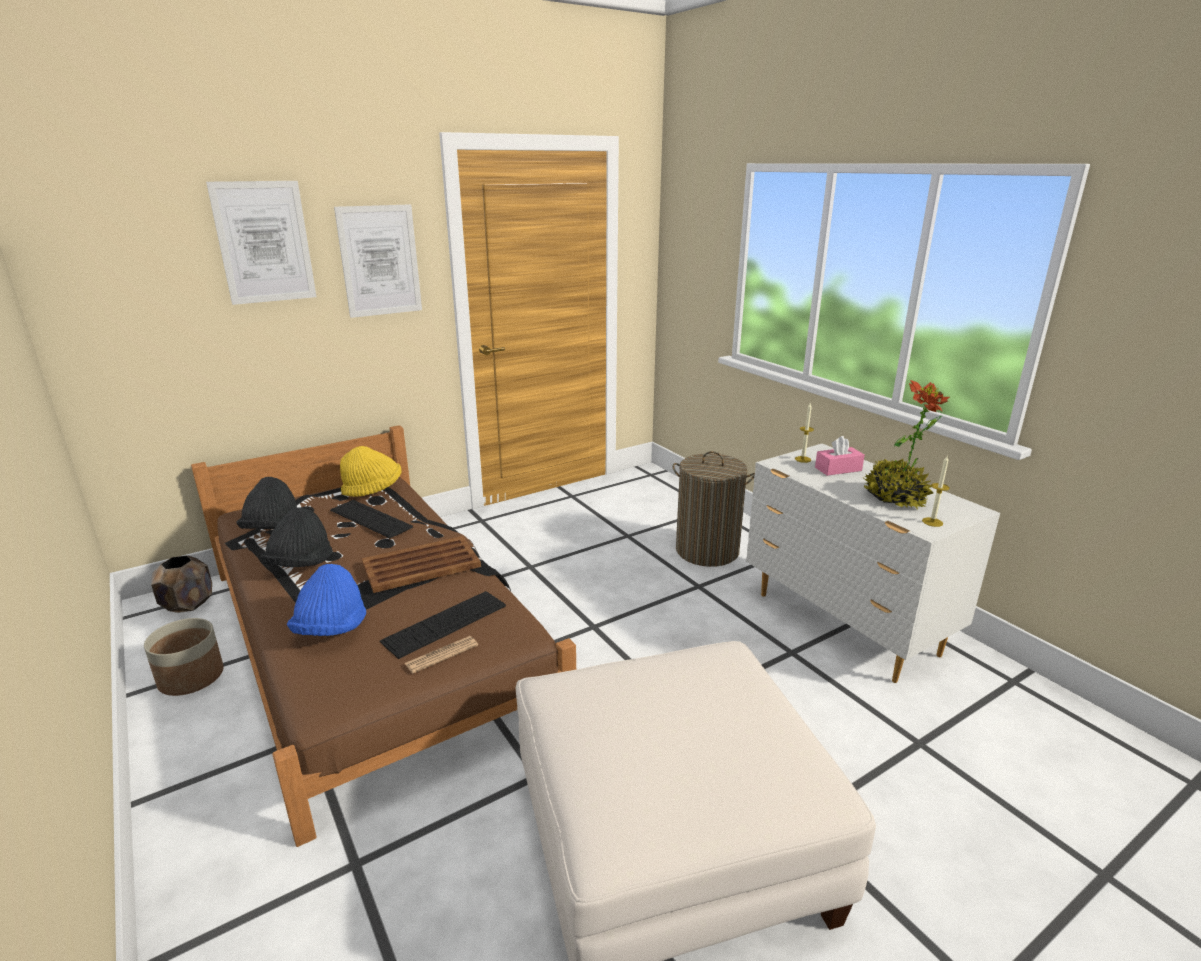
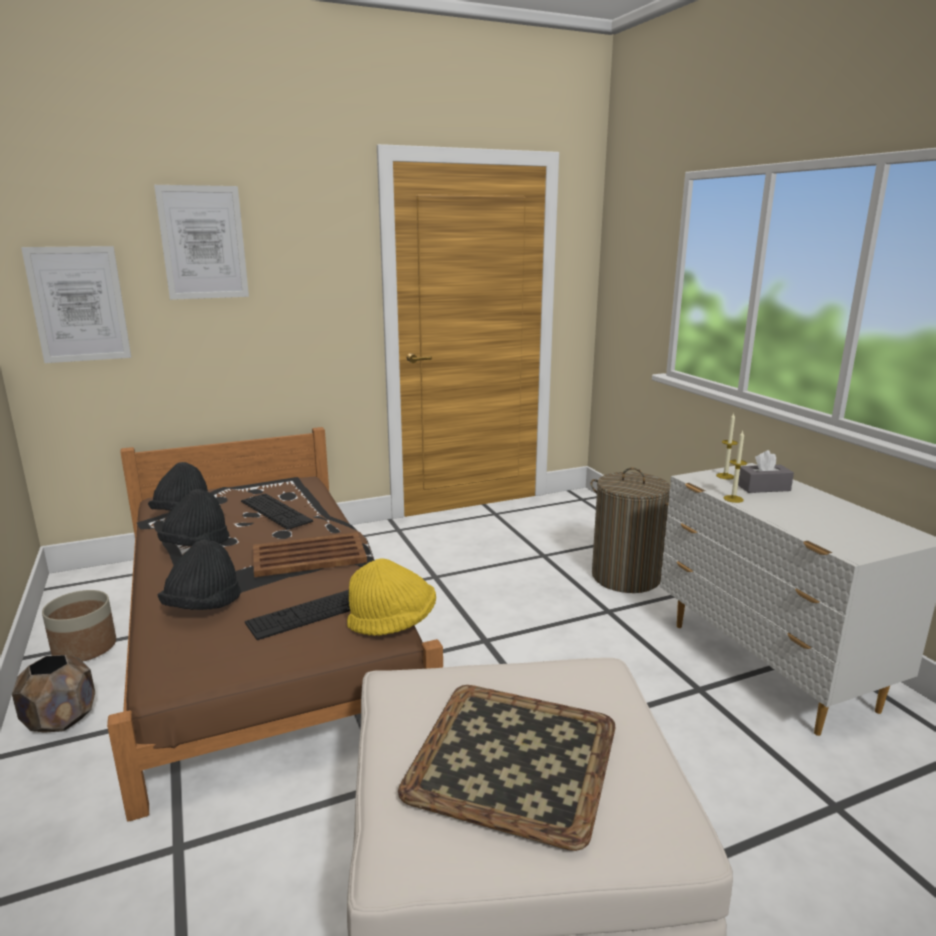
camera: 10 degrees right, 5 degrees down
brown planter [151,555,212,613] -> brown planter moved to [12,655,95,733]
blue hat [287,564,366,636] -> black hat [158,540,241,610]
picture [334,204,422,318] -> picture moved to [21,246,131,363]
yellow hat [340,446,402,497] -> yellow hat moved to [347,559,436,636]
newspaper [404,636,478,674] -> none
pink tissue box [815,436,865,476] -> grey tissue box [738,450,794,493]
potted plant [864,380,950,510] -> none
candle [922,456,949,527] -> candle moved to [723,431,747,503]
none -> tray [398,685,615,851]

